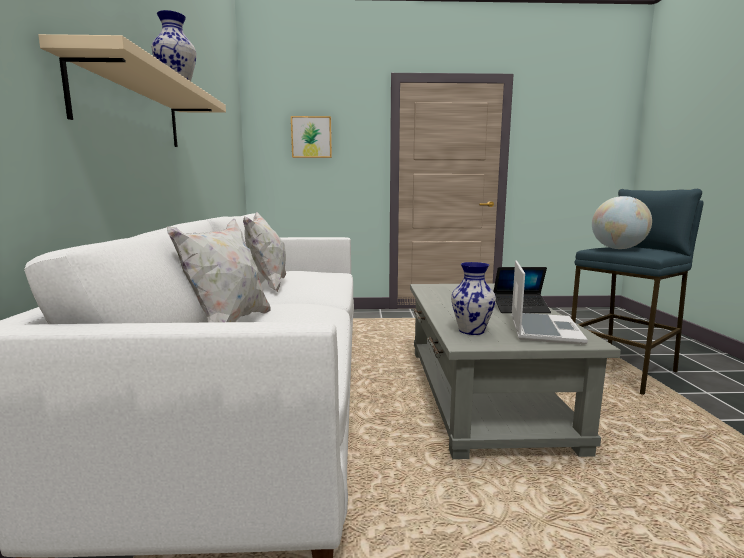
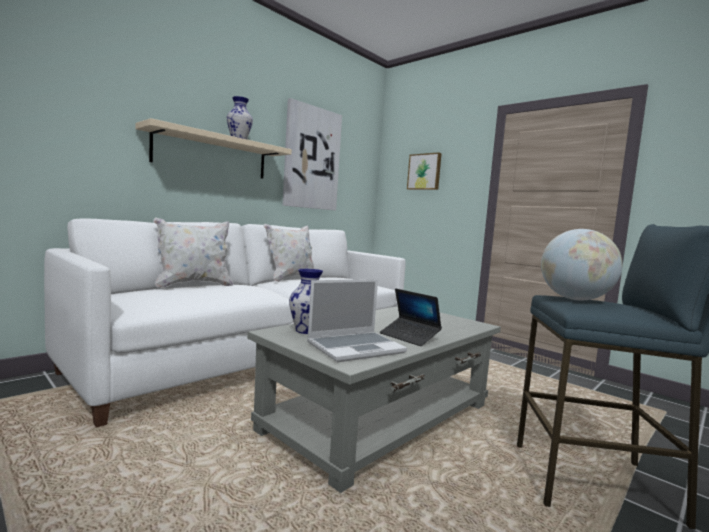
camera: 45 degrees right, 5 degrees down
none -> picture [283,98,342,210]

